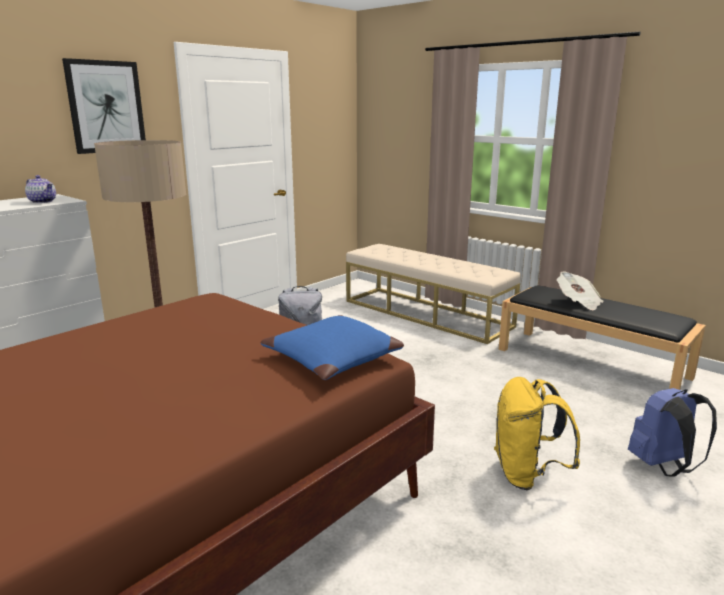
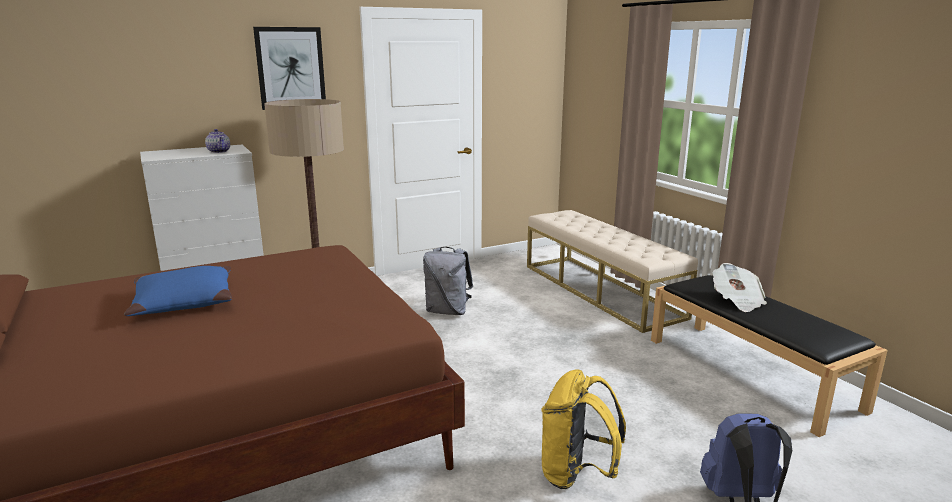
camera: 20 degrees right, 0 degrees up
blue pillow [261,315,404,380] -> blue pillow moved to [124,266,232,316]

